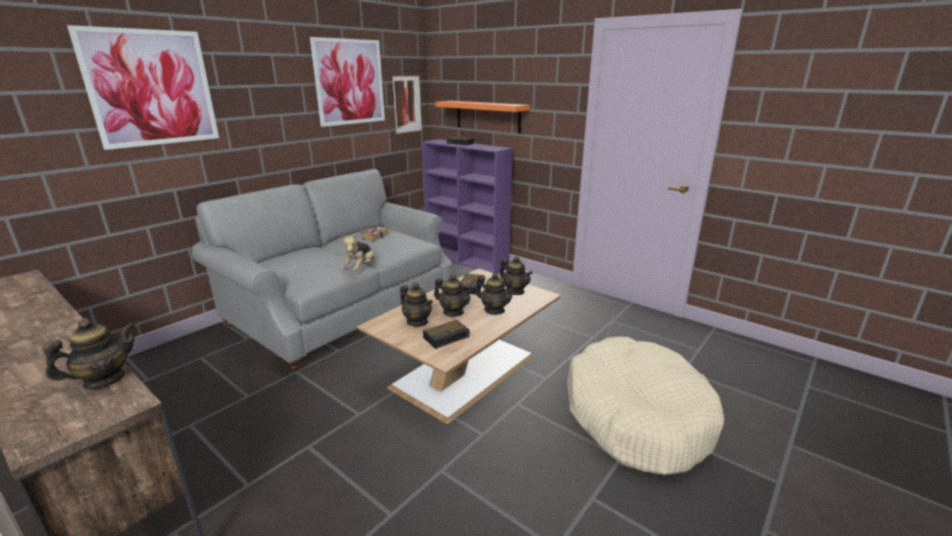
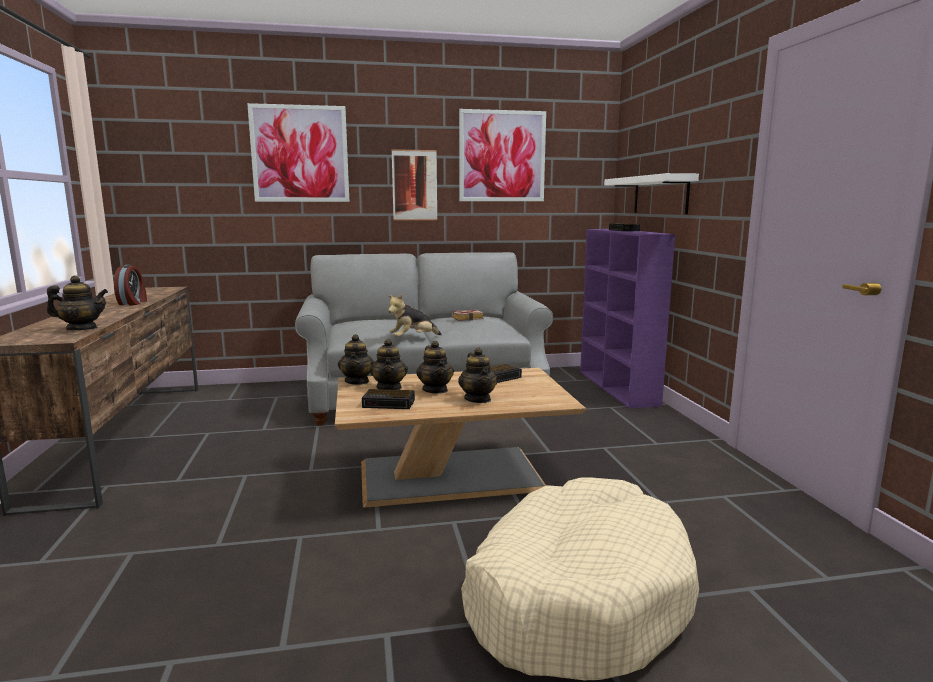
camera: 40 degrees right, 10 degrees down
picture [392,76,422,134] -> picture moved to [392,149,437,220]
orange shelf [435,101,530,133] -> white shelf [604,173,699,214]
teapot [500,256,533,295] -> teapot moved to [338,334,374,385]
none -> alarm clock [114,264,147,305]

